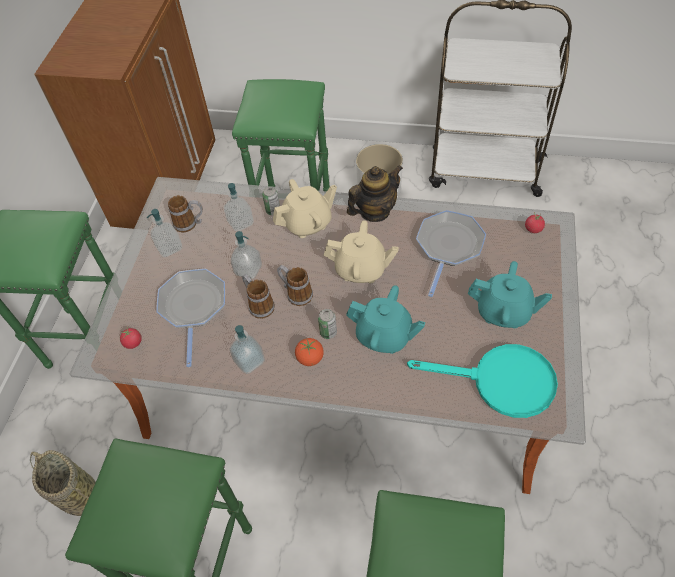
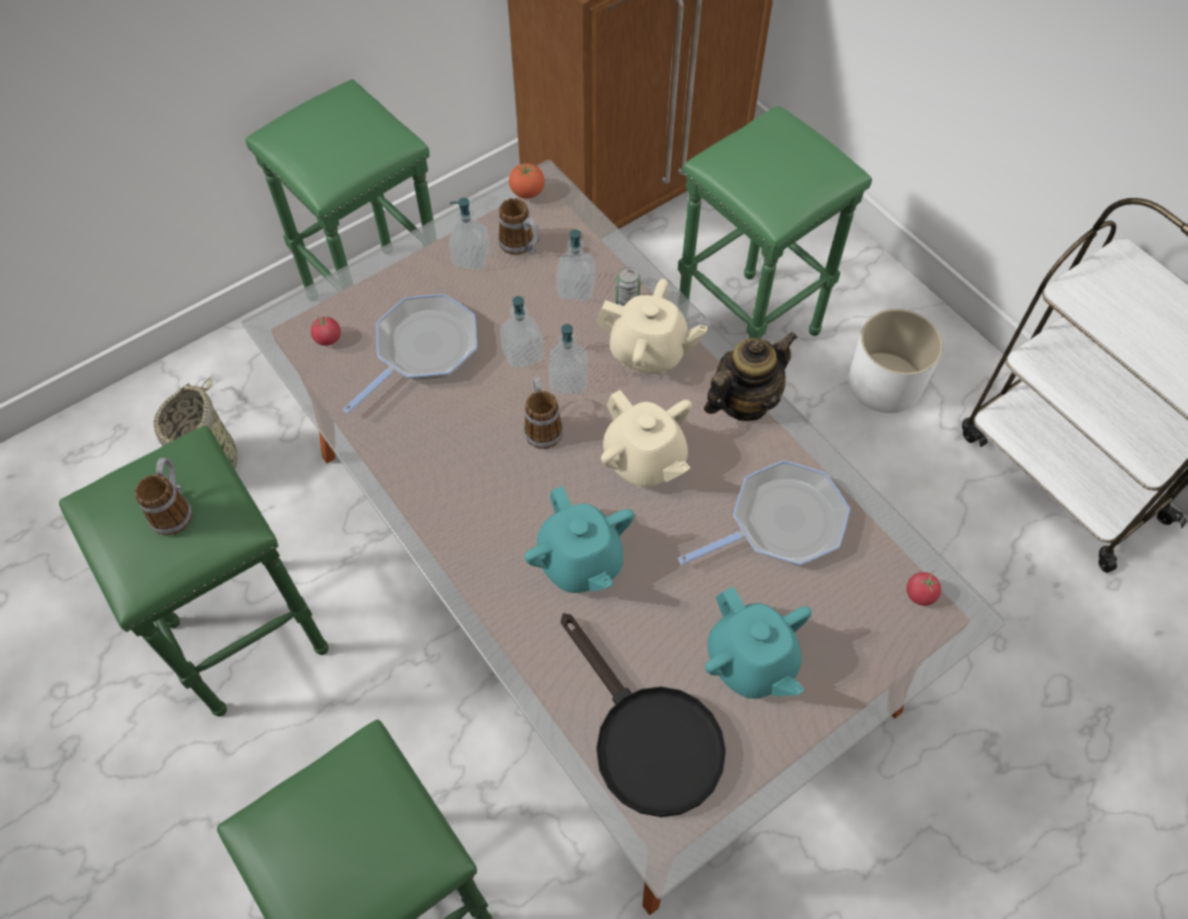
camera: 40 degrees right, 5 degrees up
soap dispenser [229,325,265,374] -> soap dispenser moved to [548,324,588,394]
mug [242,274,275,319] -> mug moved to [135,458,192,535]
tomato [295,338,324,366] -> tomato moved to [509,163,545,199]
can [318,309,337,339] -> none
teapot [347,165,403,222] -> teapot turned 45 degrees counterclockwise [704,332,798,421]
turquoise frying pan [407,344,558,418] -> black frying pan [561,613,726,817]

